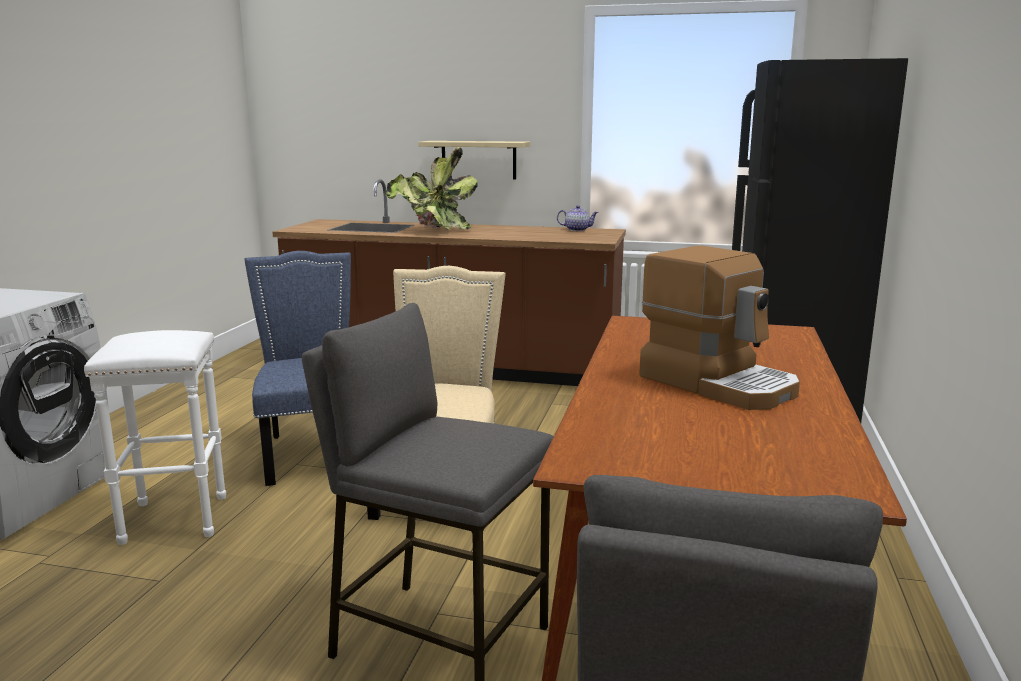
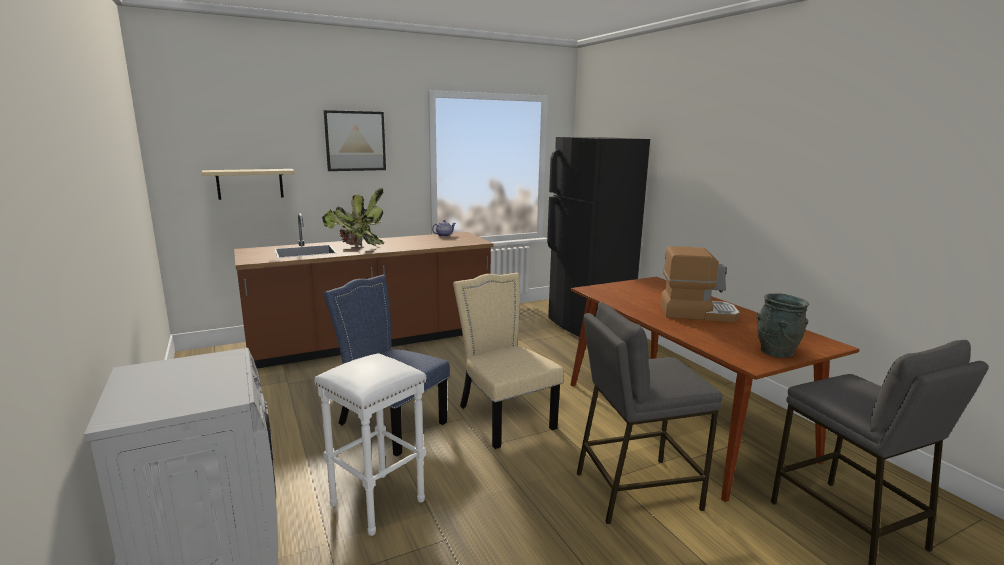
camera: 40 degrees left, 0 degrees up
beige shelf [418,141,530,180] -> beige shelf moved to [202,169,295,200]
none -> picture [324,110,386,171]
none -> grey vase [757,293,809,358]

